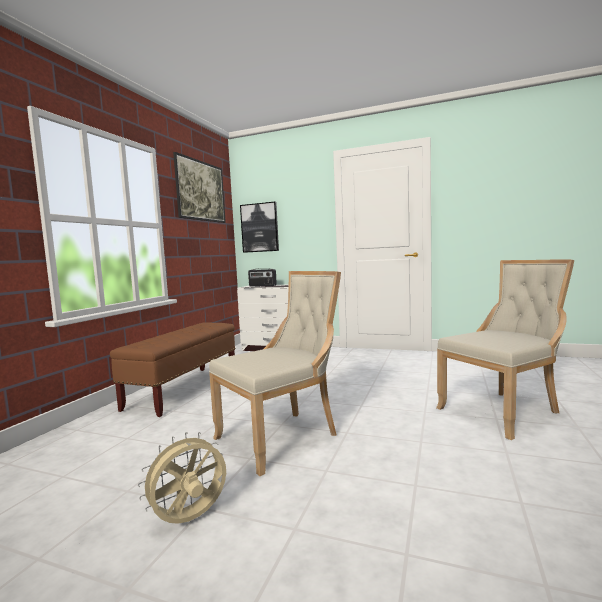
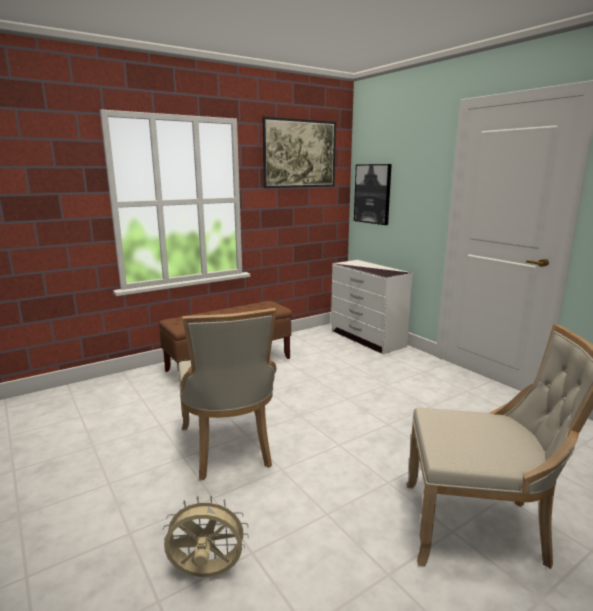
camera: 35 degrees right, 10 degrees up
beige fan [138,432,226,524] -> beige fan moved to [163,496,249,577]
beige chair [209,271,341,476] -> beige chair turned 75 degrees clockwise [178,308,277,480]
radio [248,268,277,287] -> none

